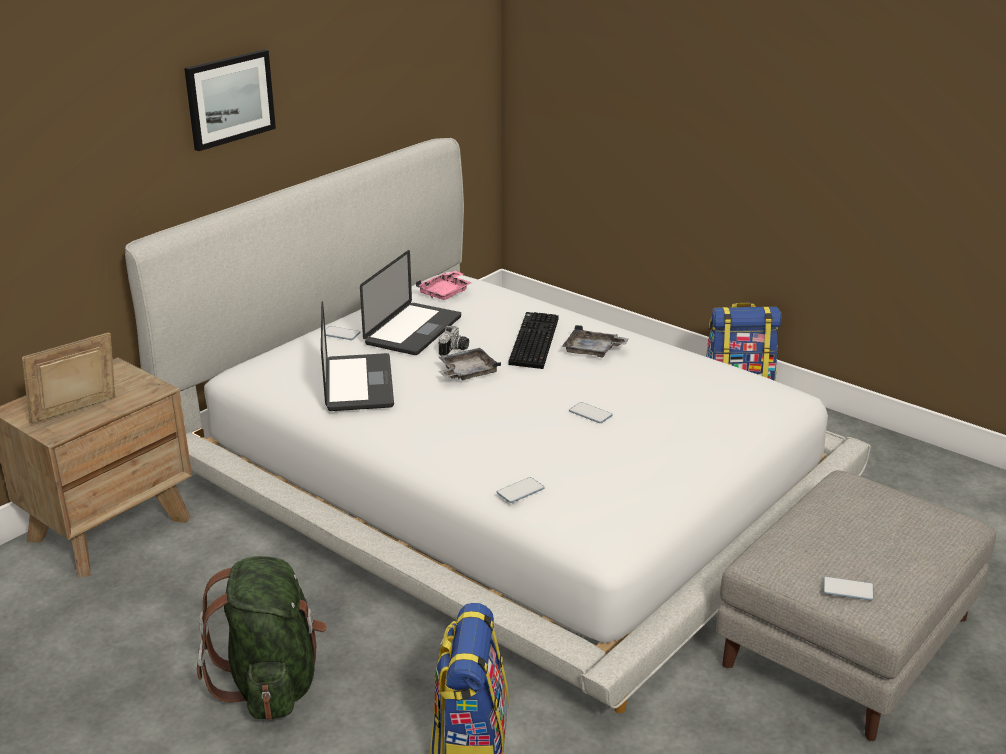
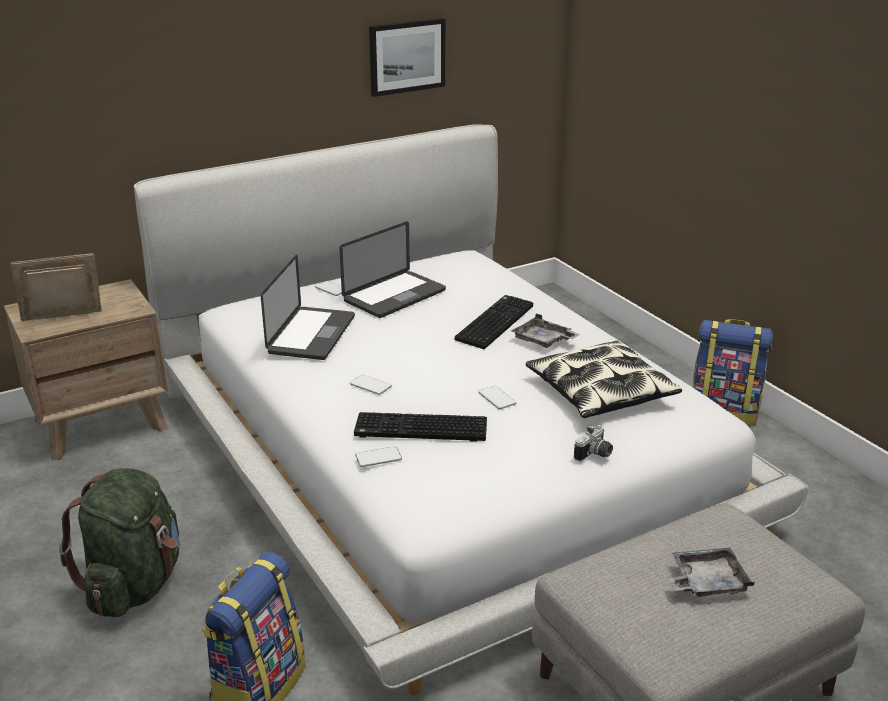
camera: 20 degrees right, 0 degrees up
picture [184,50,276,151] -> picture moved to [369,18,445,97]
pink tray [416,271,472,300] -> none
camera [439,325,469,356] -> camera moved to [574,425,613,462]
grey tray [439,348,501,380] -> grey tray moved to [668,548,754,597]
phone [823,576,874,601] -> phone moved to [350,375,392,395]
none -> keyboard [354,412,487,442]
none -> pillow [526,340,682,418]

